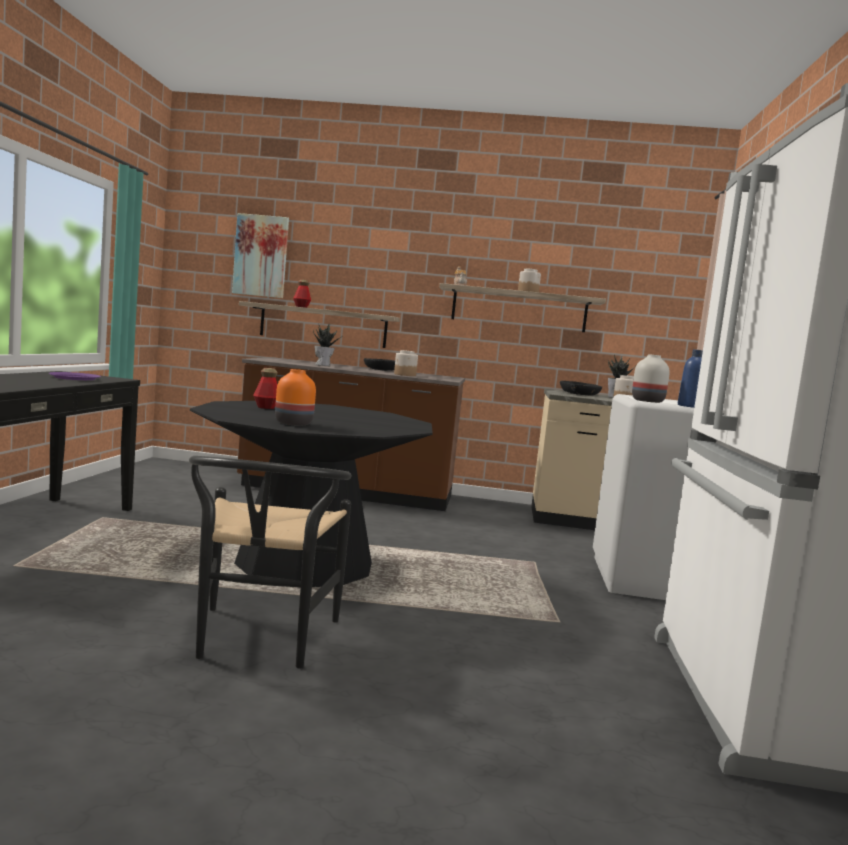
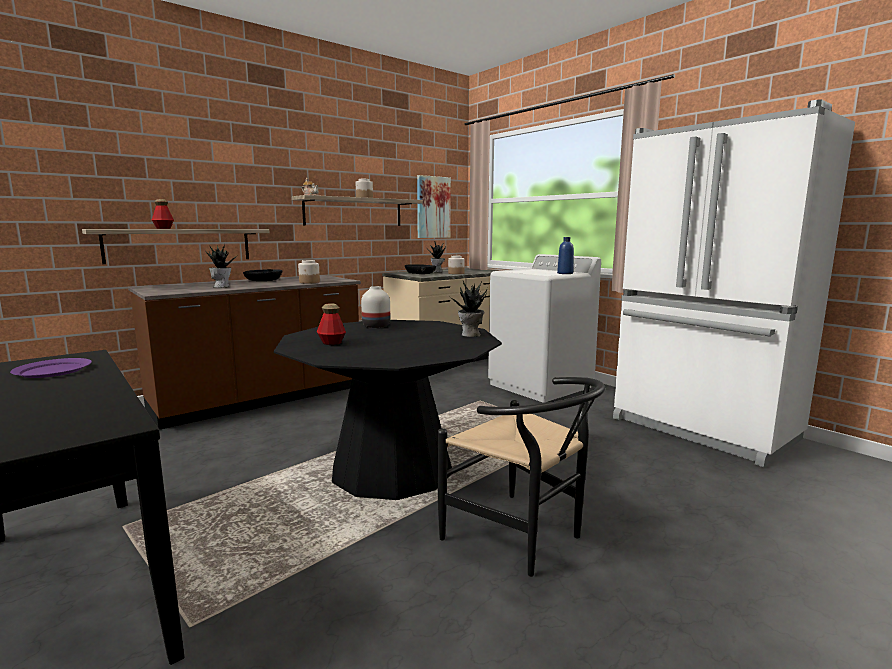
camera: 45 degrees left, 5 degrees up
picture [232,213,289,298] -> picture moved to [417,175,451,238]
orange vase [275,369,316,426] -> none
white vase [632,354,670,403] -> white vase moved to [361,286,390,328]
none -> potted plant [448,281,488,337]

